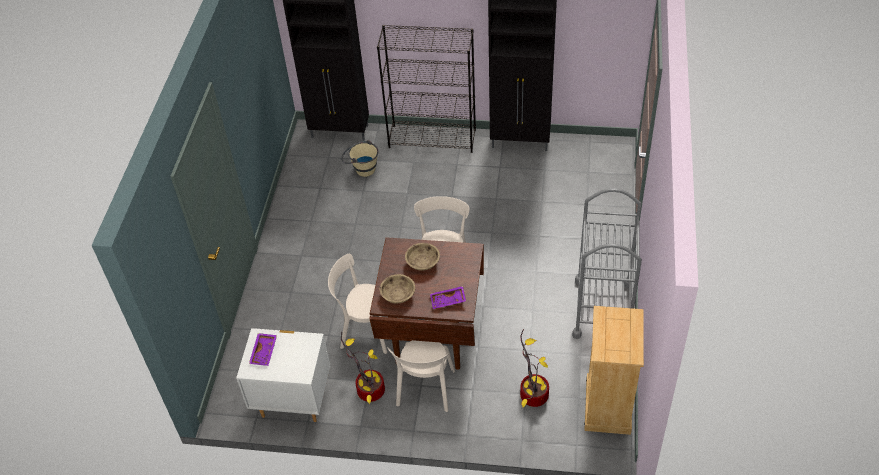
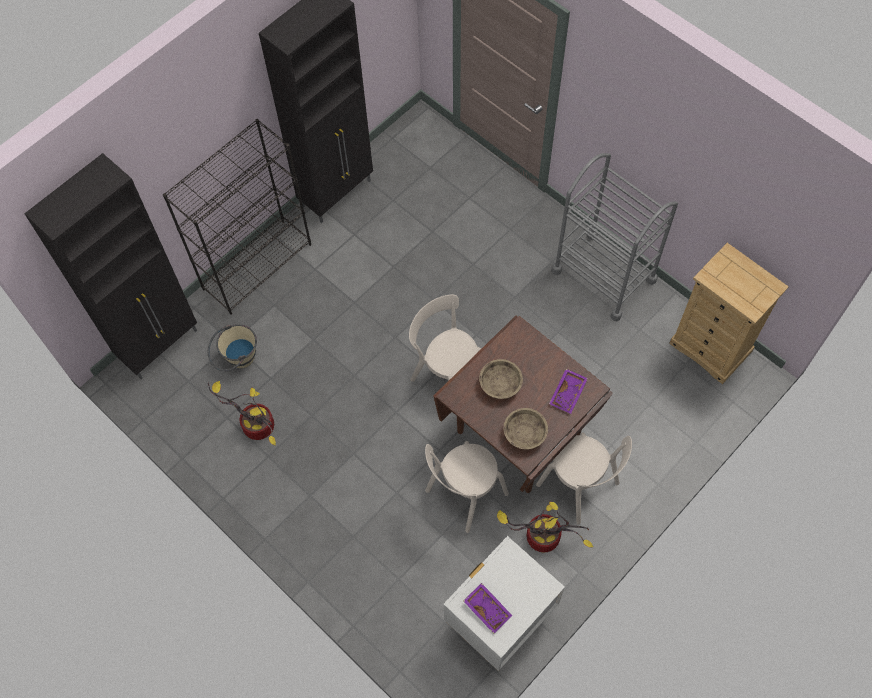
camera: 55 degrees left, 15 degrees up
potted plant [520,329,549,408] -> potted plant moved to [208,381,276,445]

